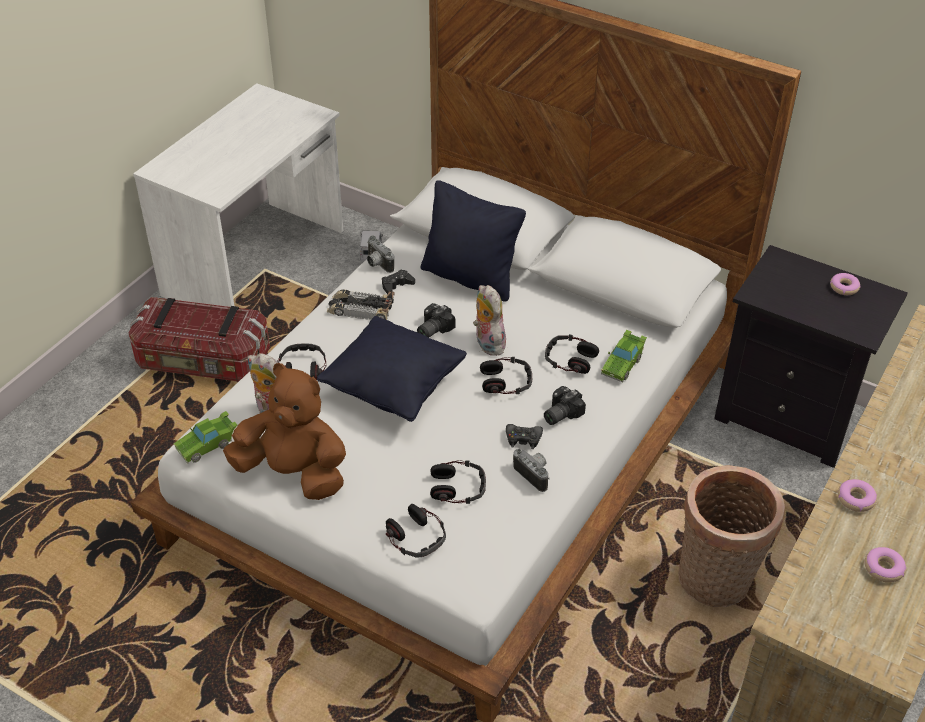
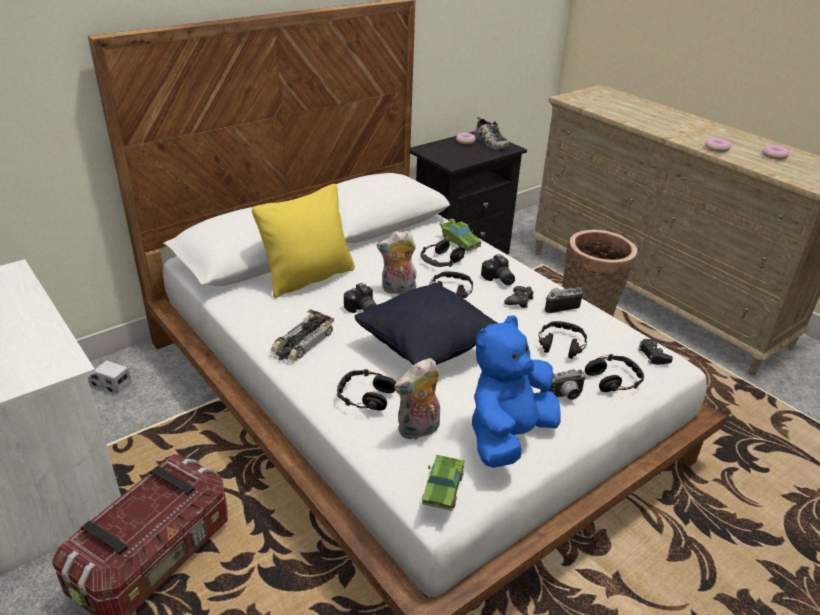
camera: 70 degrees left, 10 degrees down
green toy car [173,411,237,464] -> green toy car turned 150 degrees counterclockwise [422,455,465,511]
brown plush toy [223,363,346,500] -> blue plush toy [472,316,561,468]
camera [367,235,394,273] -> camera moved to [541,369,586,400]
black game controller [382,269,415,294] -> black game controller moved to [638,338,673,365]
black pillow [421,180,526,302] -> yellow pillow [252,184,355,298]
none -> shoe [474,117,509,150]

